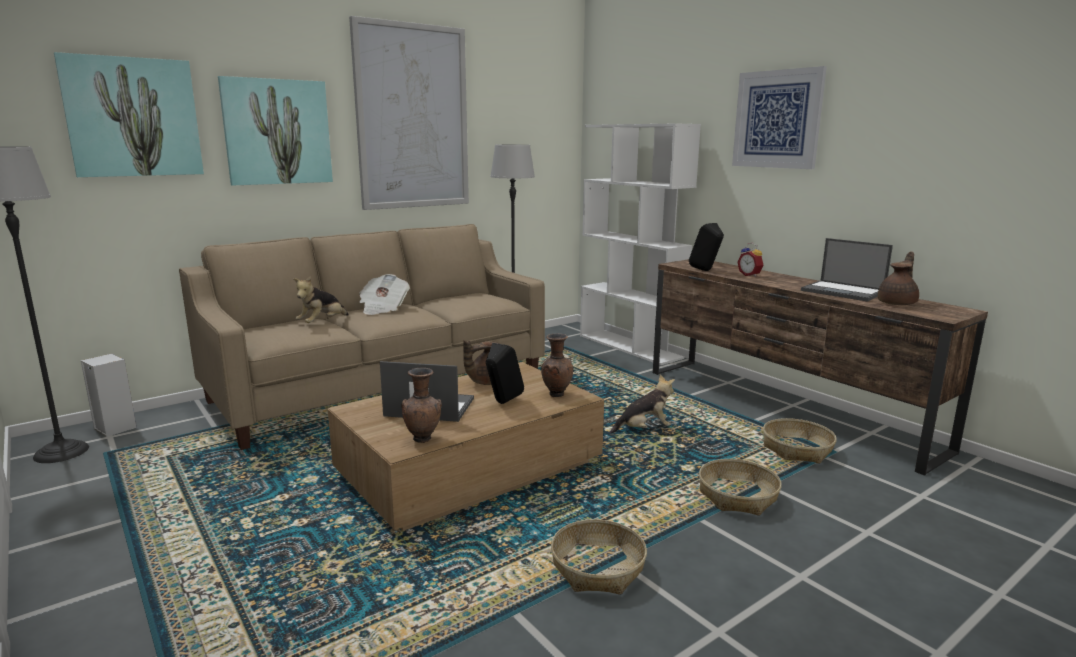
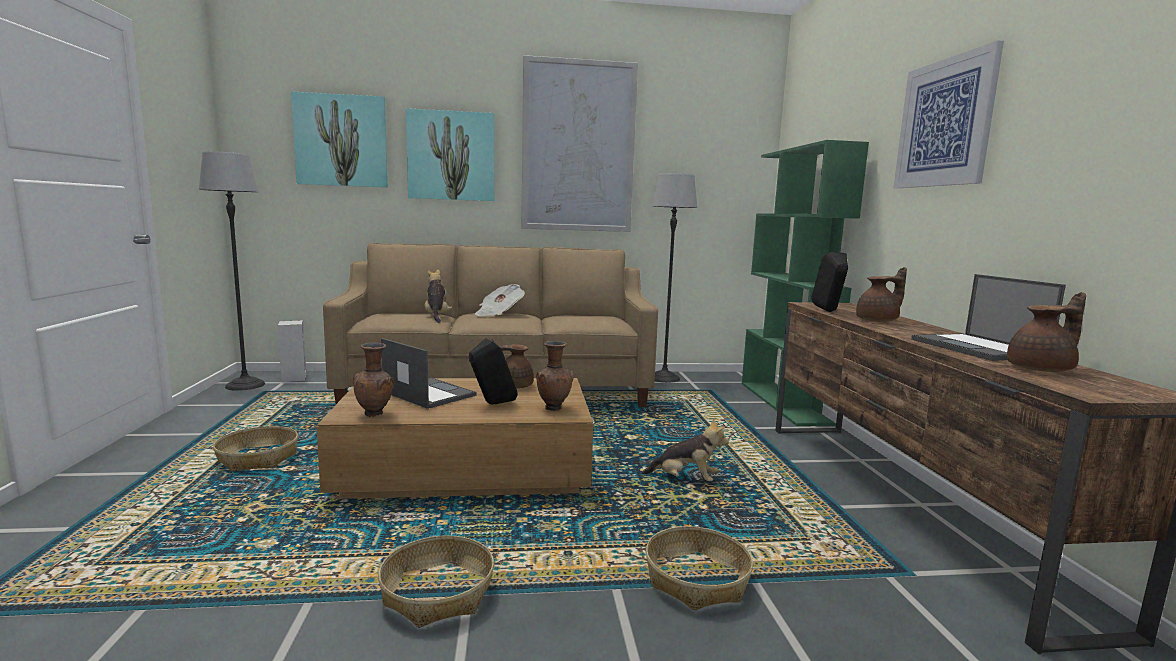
camera: 30 degrees right, 5 degrees down
plush toy [293,277,349,323] -> plush toy turned 105 degrees clockwise [425,269,452,323]
white bookcase [580,123,701,365] -> green bookcase [742,140,869,426]
alarm clock [738,243,763,277] -> brown teapot [856,267,907,322]
basket [763,418,837,464] -> basket moved to [213,426,298,471]

